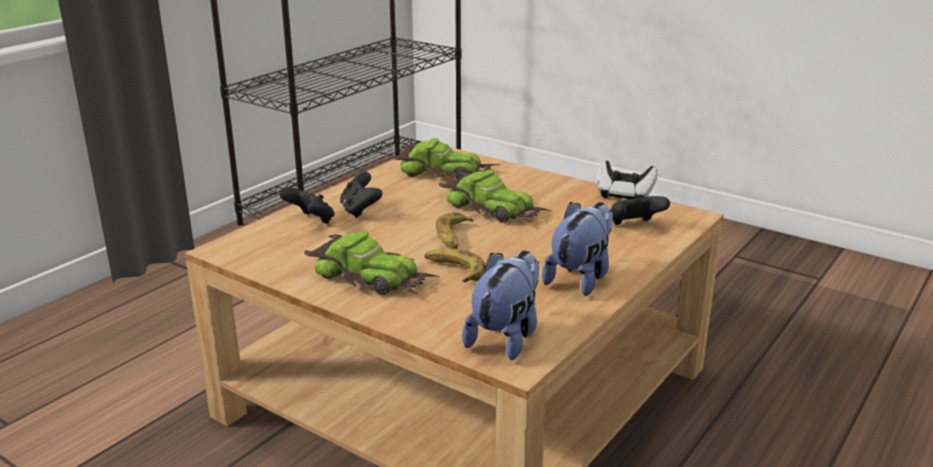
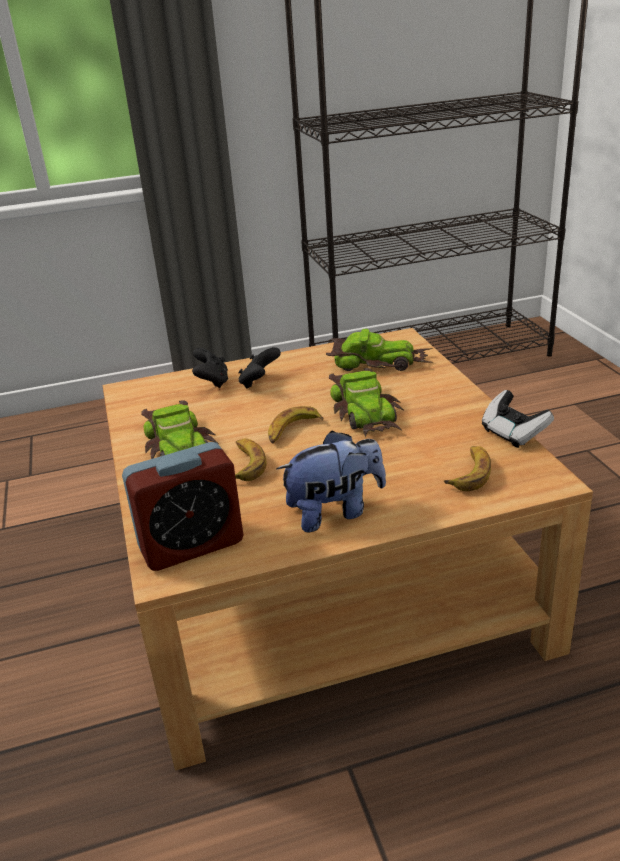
camera: 40 degrees right, 5 degrees up
toy car [391,138,500,179] -> toy car turned 45 degrees counterclockwise [326,329,433,371]
plush toy [462,251,539,360] -> alarm clock [122,442,243,571]
black game controller [610,195,670,225] -> banana [444,446,491,491]

